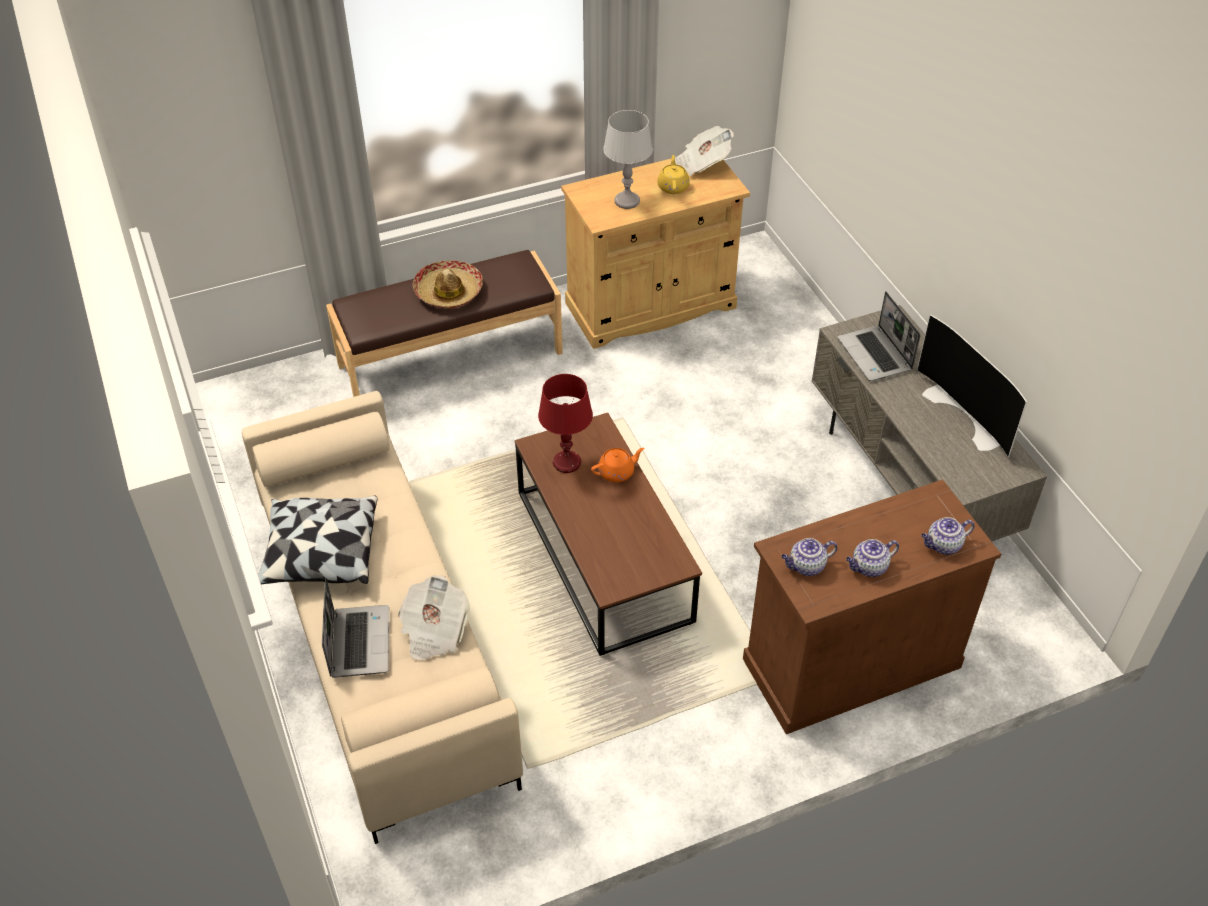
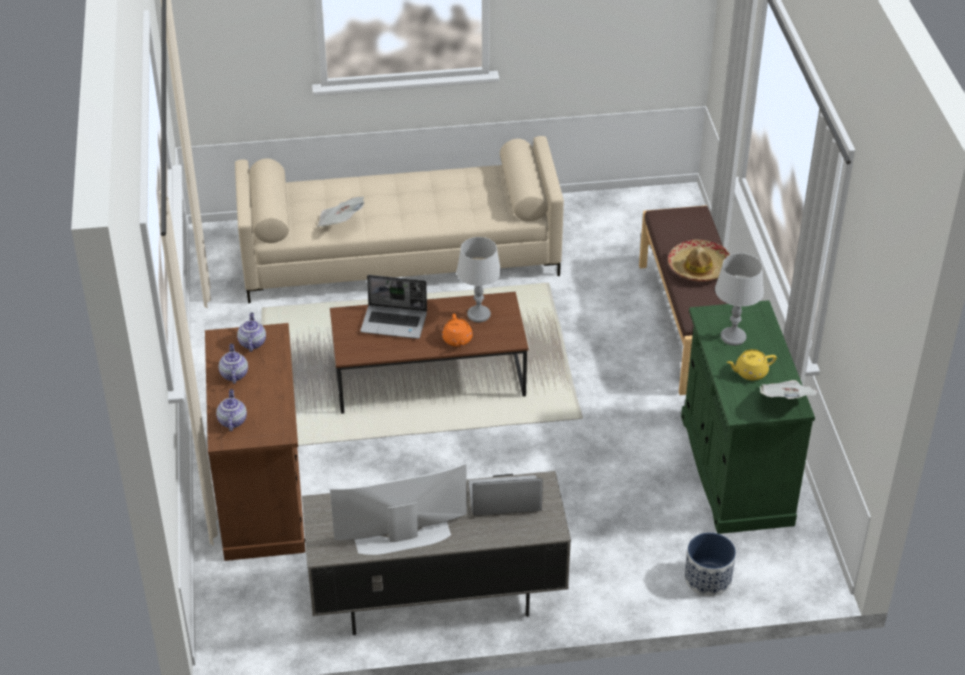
camera: 105 degrees right, 5 degrees down
pillow [258,496,377,584] -> none
laptop [322,578,389,678] -> laptop moved to [360,275,427,339]
red table lamp [538,374,593,473] -> grey table lamp [456,237,501,322]
beige cabinet [561,158,750,349] -> green cabinet [681,300,815,534]
yellow teapot [657,155,690,194] -> yellow teapot turned 150 degrees clockwise [727,349,777,380]
none -> planter [684,533,736,596]

